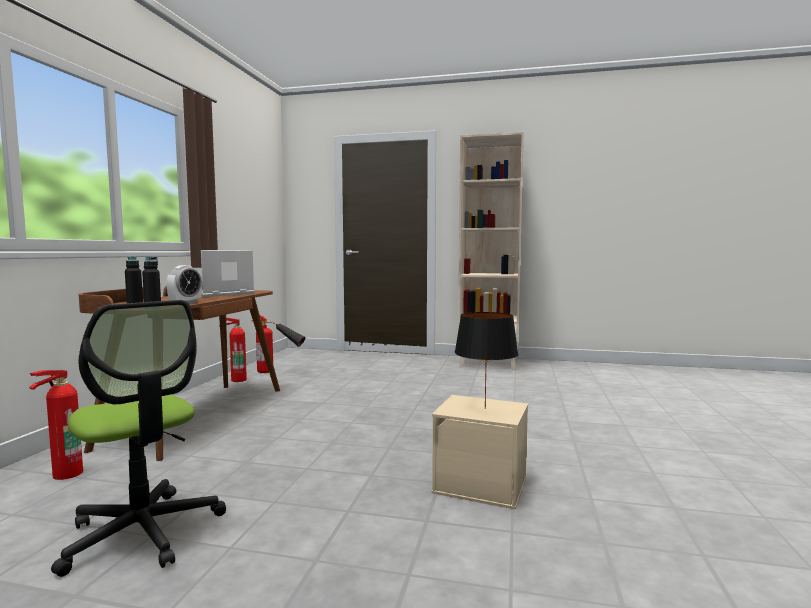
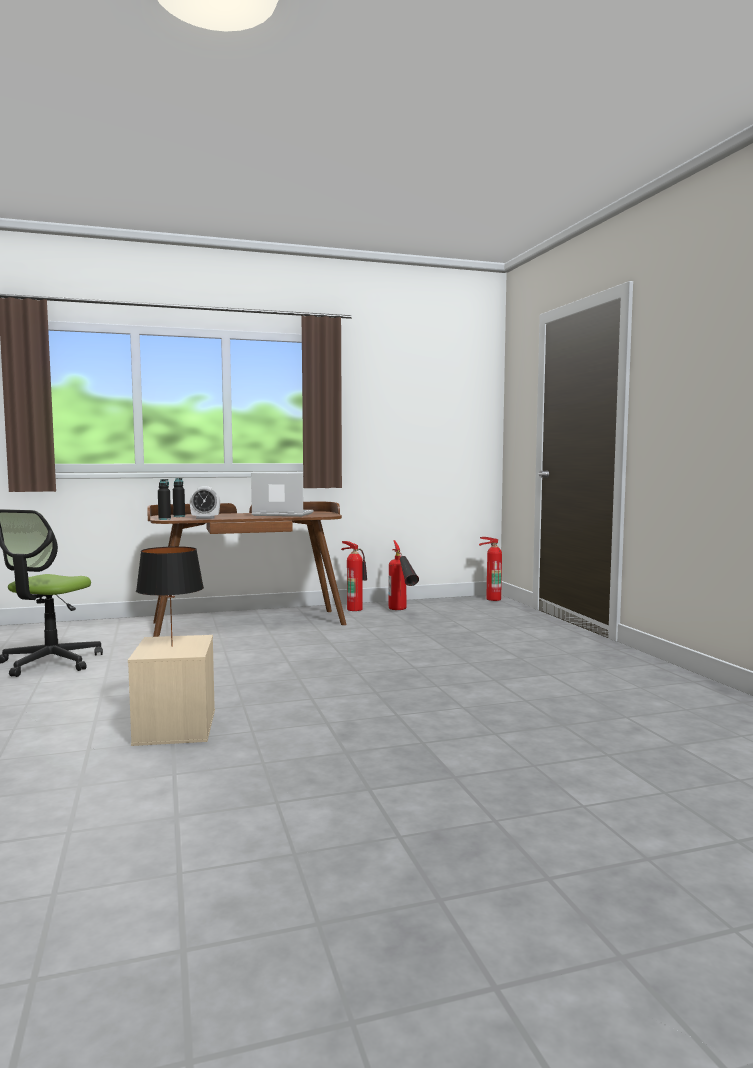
camera: 60 degrees right, 0 degrees up
fire extinguisher [29,370,83,480] -> fire extinguisher moved to [479,537,502,601]
beige bookcase [458,132,524,370] -> none

